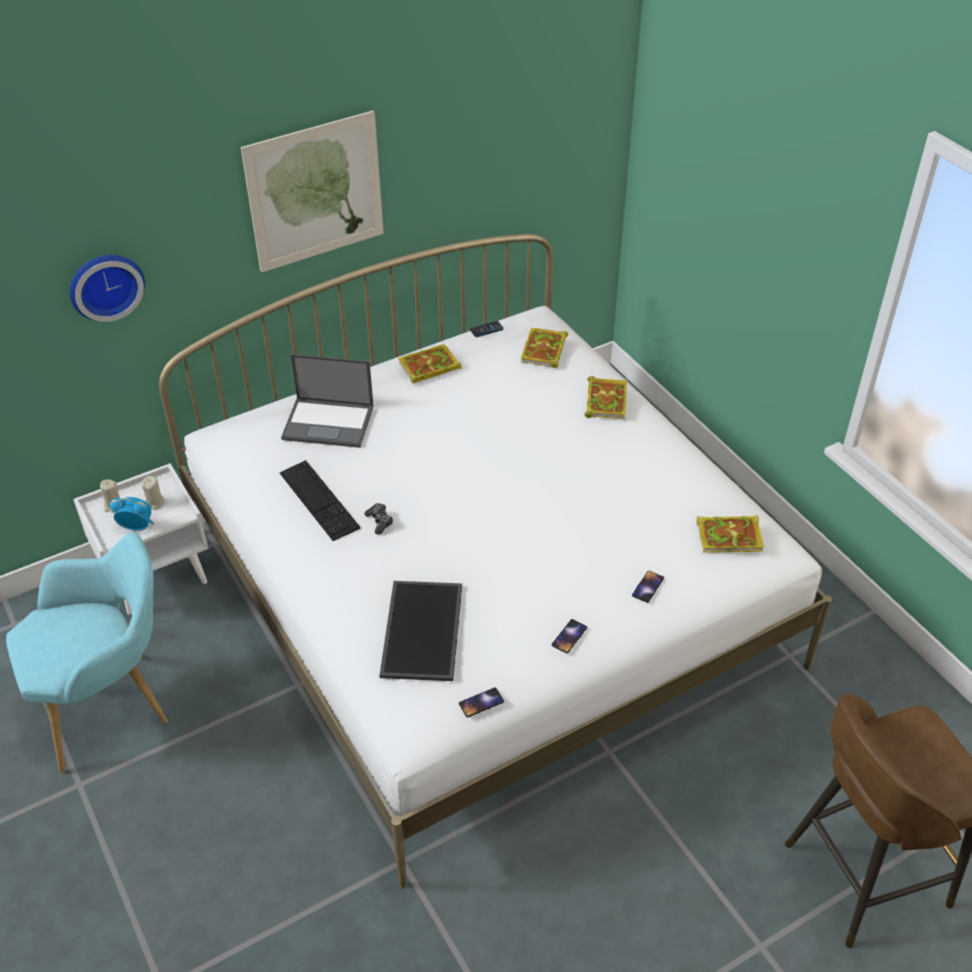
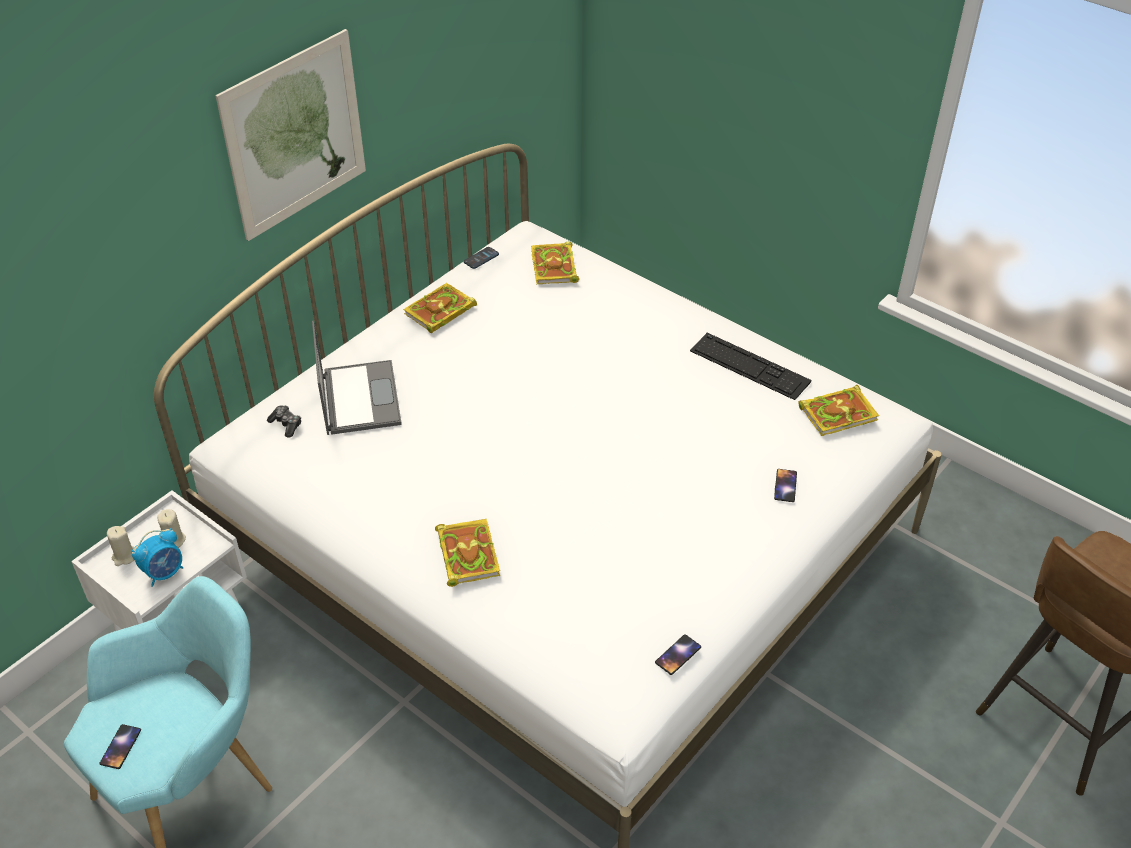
camera: 20 degrees left, 0 degrees up
wall clock [70,255,145,322] -> none
alarm clock [110,497,154,531] -> alarm clock turned 150 degrees clockwise [132,528,183,587]
keyboard [280,460,360,541] -> keyboard moved to [690,333,811,400]
laptop [281,354,374,448] -> laptop turned 90 degrees counterclockwise [312,321,402,435]
game controller [364,503,393,535] -> game controller moved to [267,405,301,438]
tray [379,581,462,681] -> none
phone [551,619,587,653] -> phone moved to [99,724,141,769]
book [584,376,627,419] -> book moved to [435,518,500,587]

